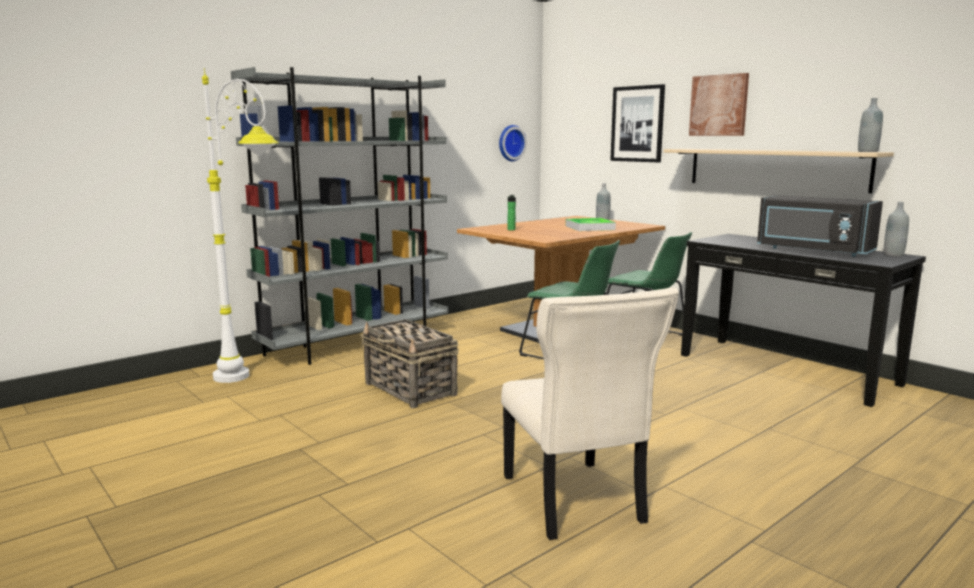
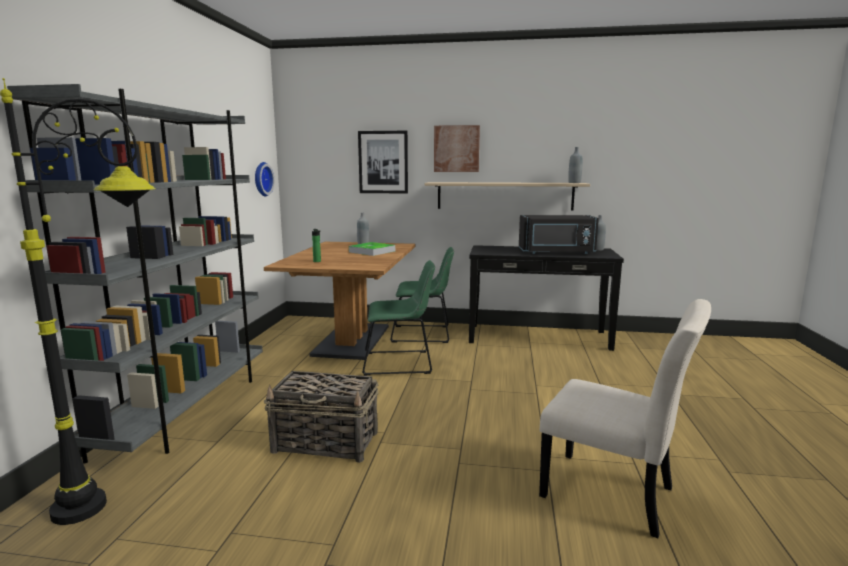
camera: 40 degrees left, 0 degrees up
white floor lamp [202,68,278,383] -> black floor lamp [0,78,156,525]

